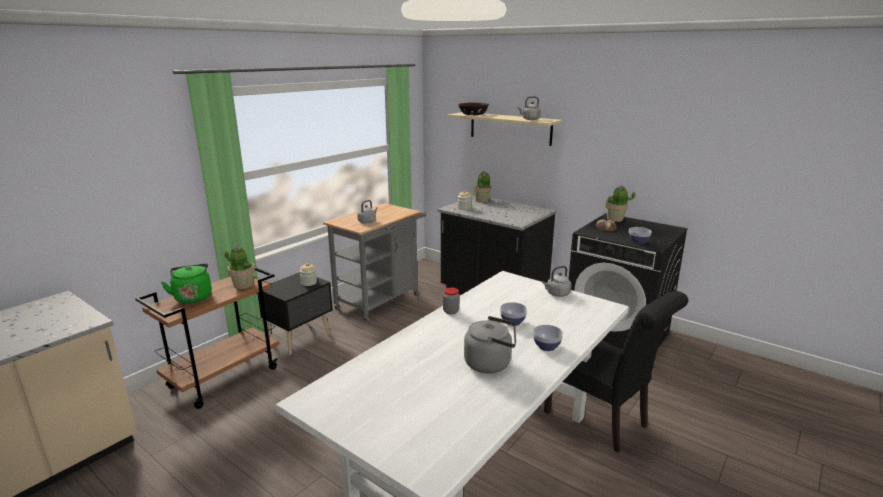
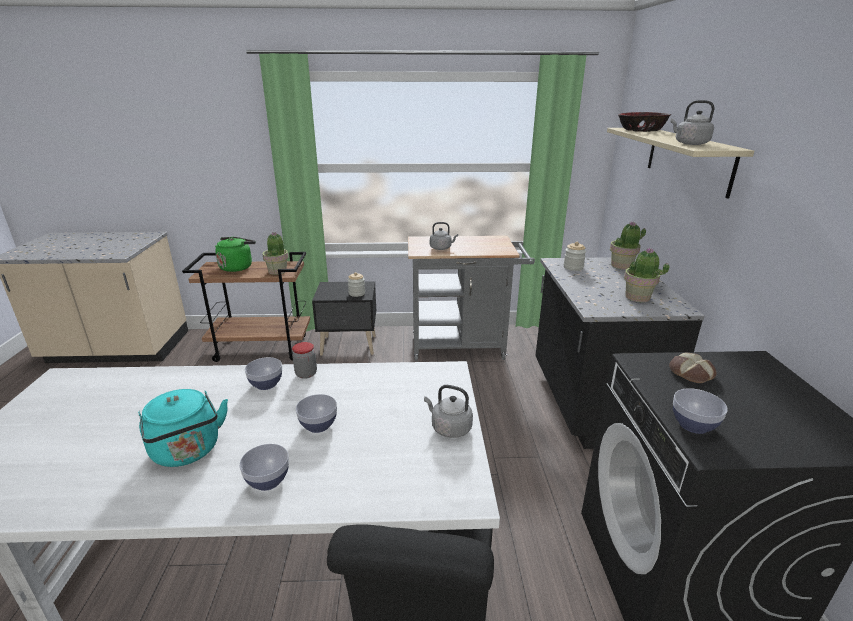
camera: 50 degrees right, 5 degrees up
grey kettle [464,316,516,373] -> turquoise kettle [138,389,228,467]
potted plant [605,185,635,222] -> potted plant moved to [624,248,669,302]
none -> bowl [245,357,282,390]

